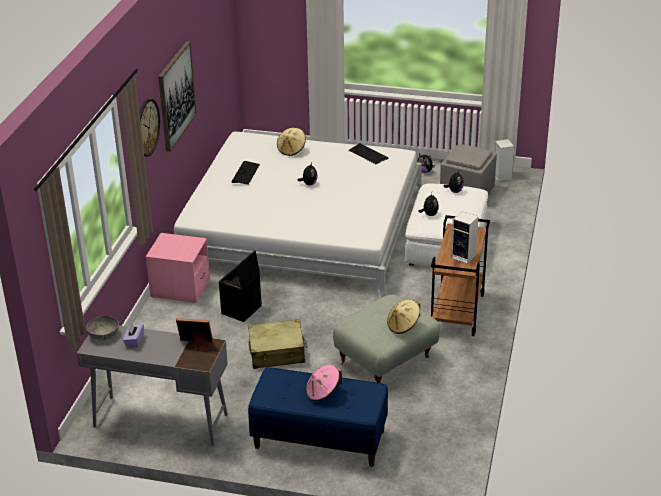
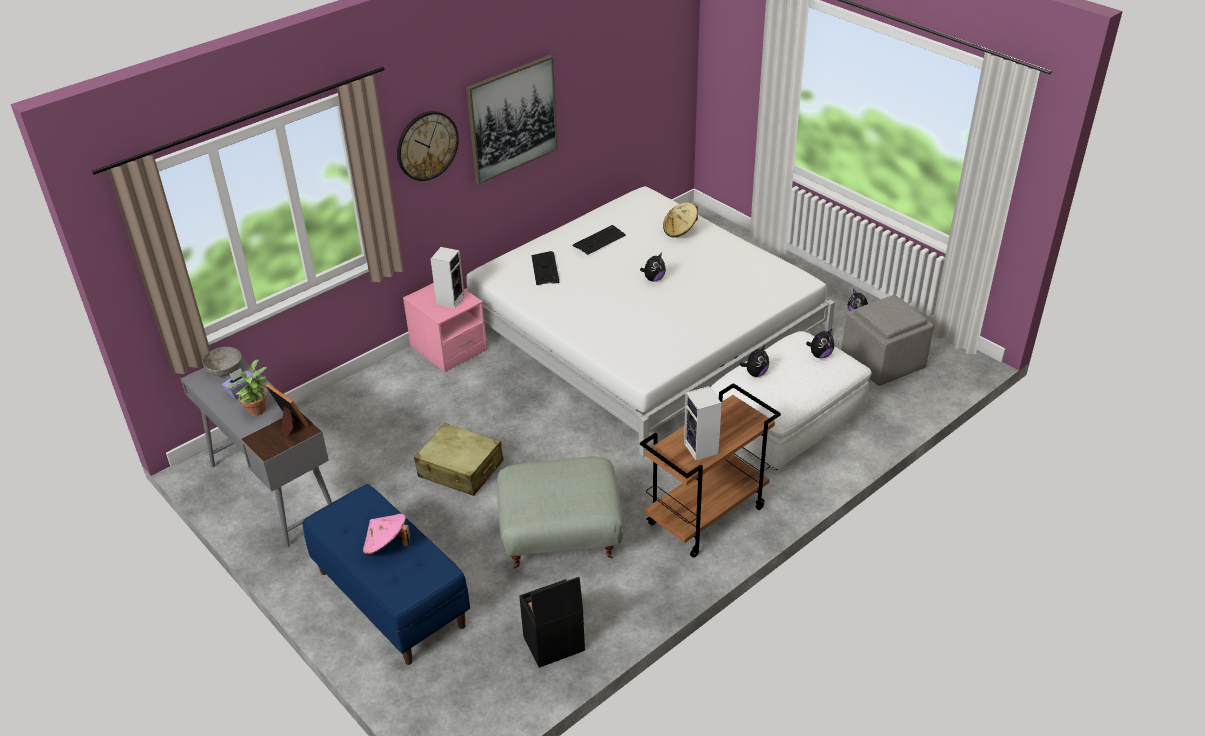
camera: 35 degrees right, 5 degrees up
black storage box [219,250,262,322] -> black storage box moved to [519,577,585,668]
keyboard [349,143,389,164] -> keyboard moved to [531,251,559,285]
beige hat [387,300,420,334] -> none
speaker [494,139,514,181] -> speaker moved to [431,247,465,308]
none -> potted plant [227,360,267,416]

